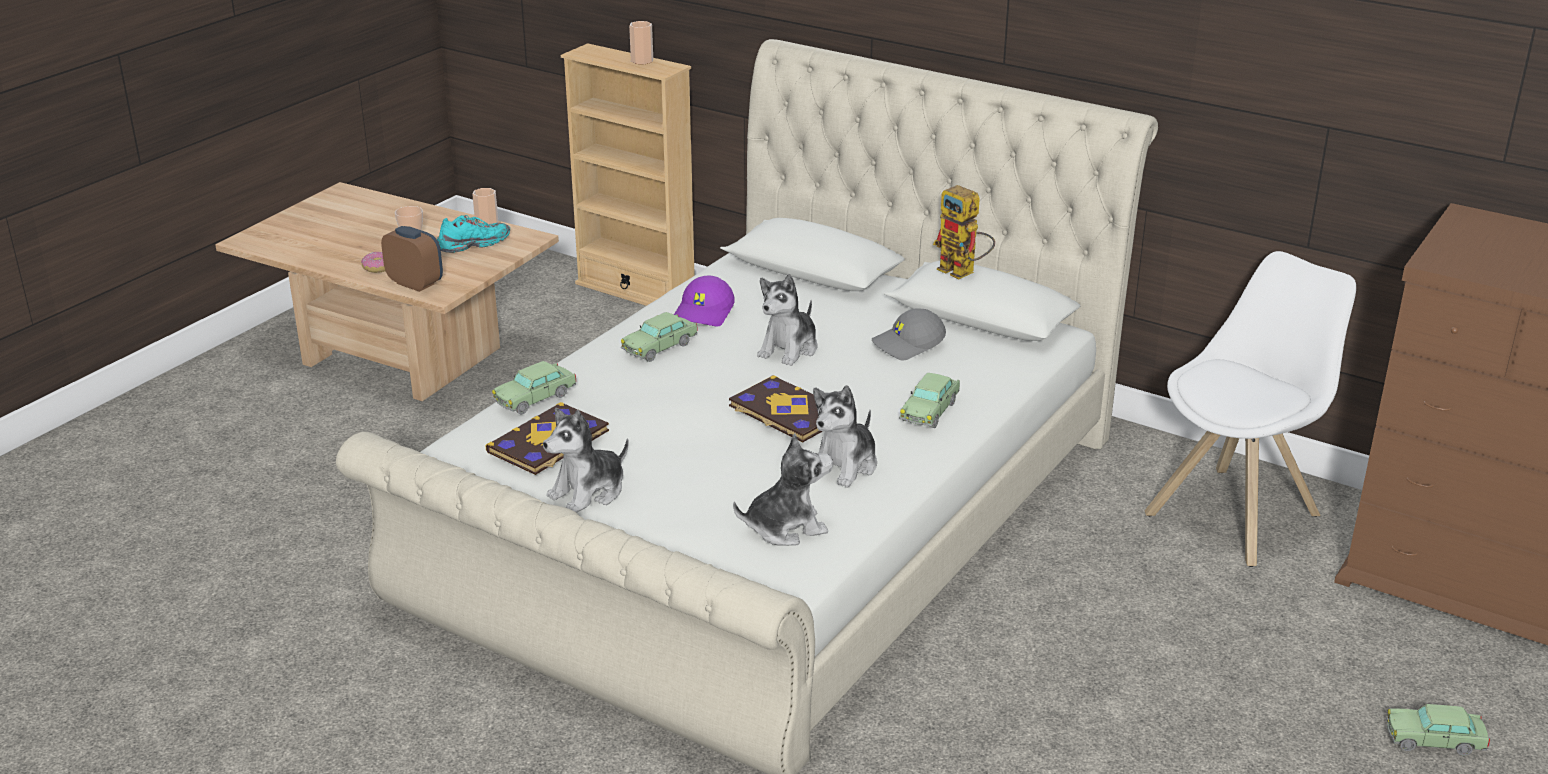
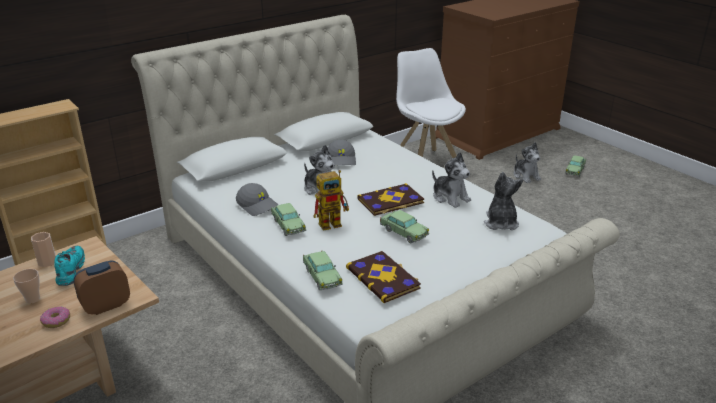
camera: 70 degrees left, 0 degrees up
plush toy [543,408,629,513] -> plush toy moved to [513,142,541,183]
cup [629,21,653,64] -> none
purple cap [674,275,735,327] -> grey cap [236,183,278,216]
toy car [899,373,960,428] -> toy car moved to [380,210,429,243]
toy robot [933,185,995,279] -> toy robot moved to [313,170,349,231]

